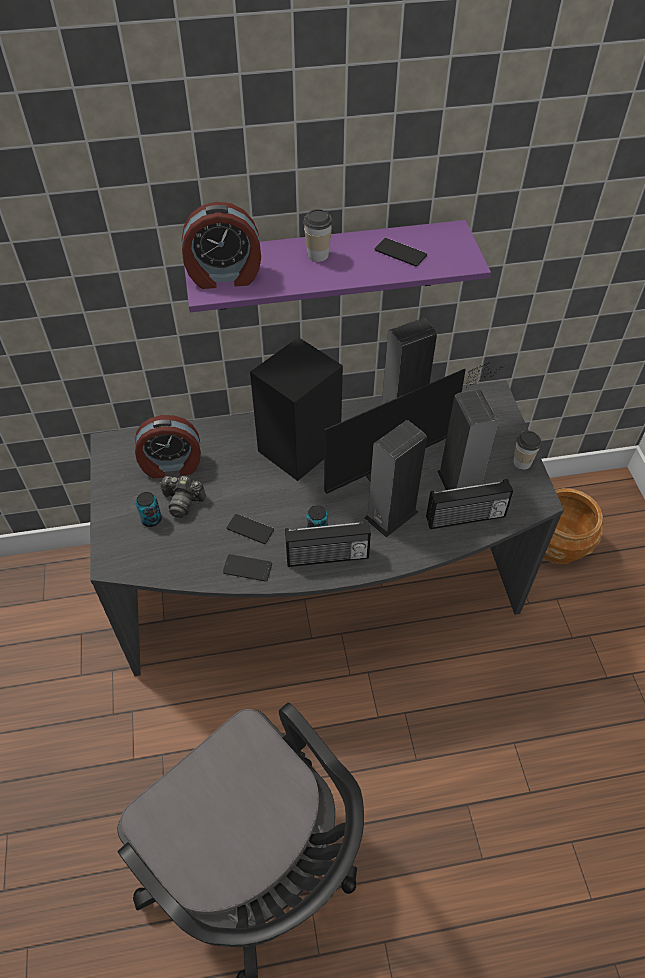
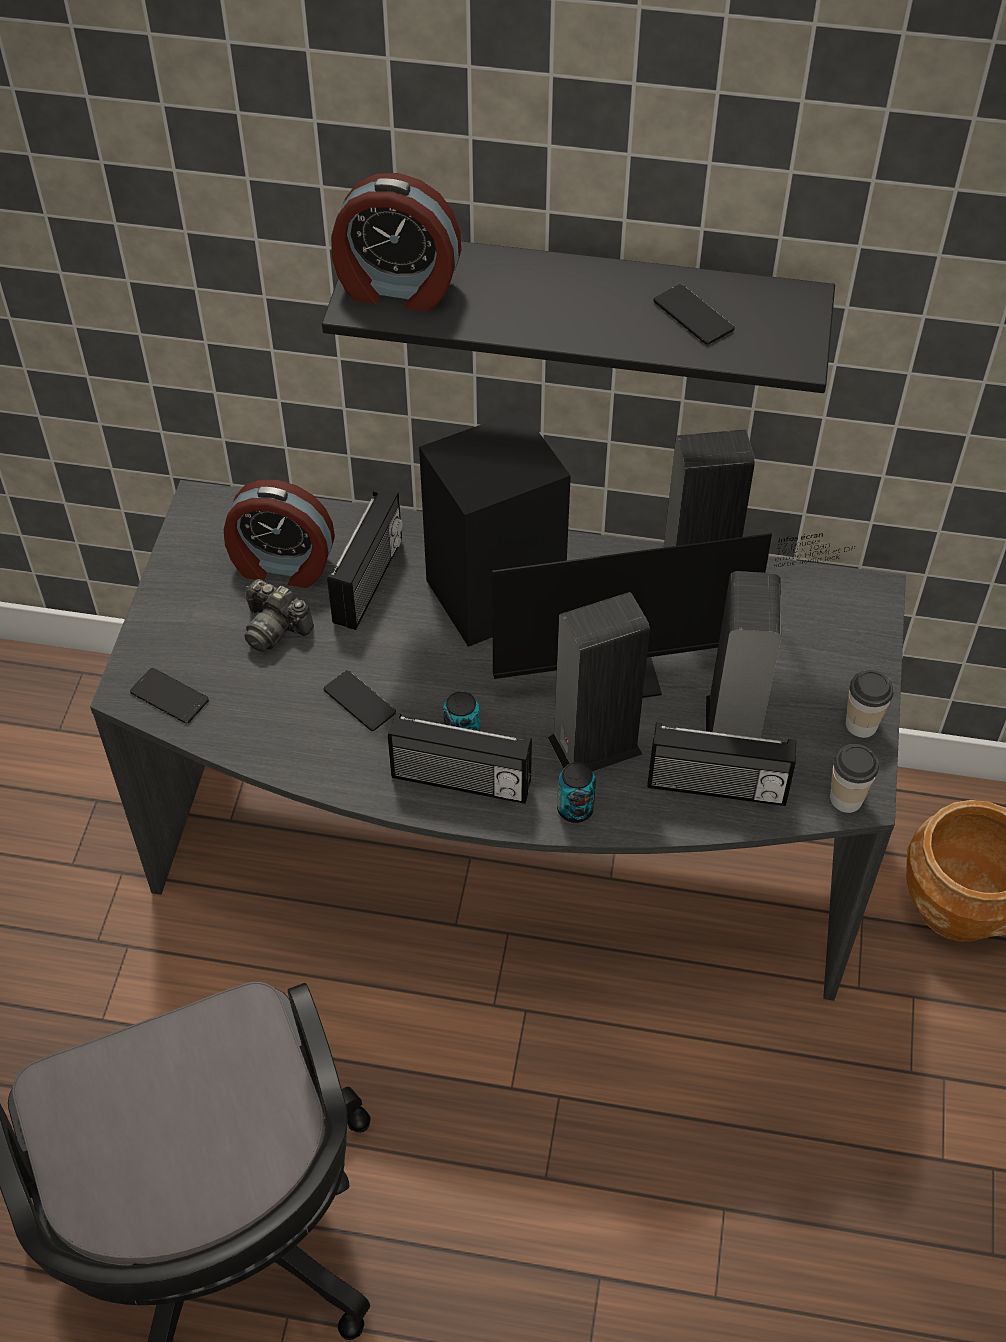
camera: 20 degrees right, 0 degrees up
can [136,492,162,527] -> can moved to [557,762,596,823]
purple shelf [184,220,491,312] -> black shelf [322,241,835,393]
phone [223,554,272,581] -> phone moved to [130,668,209,724]
cup [303,209,332,262] -> cup moved to [830,744,879,813]
none -> radio [327,487,403,630]

